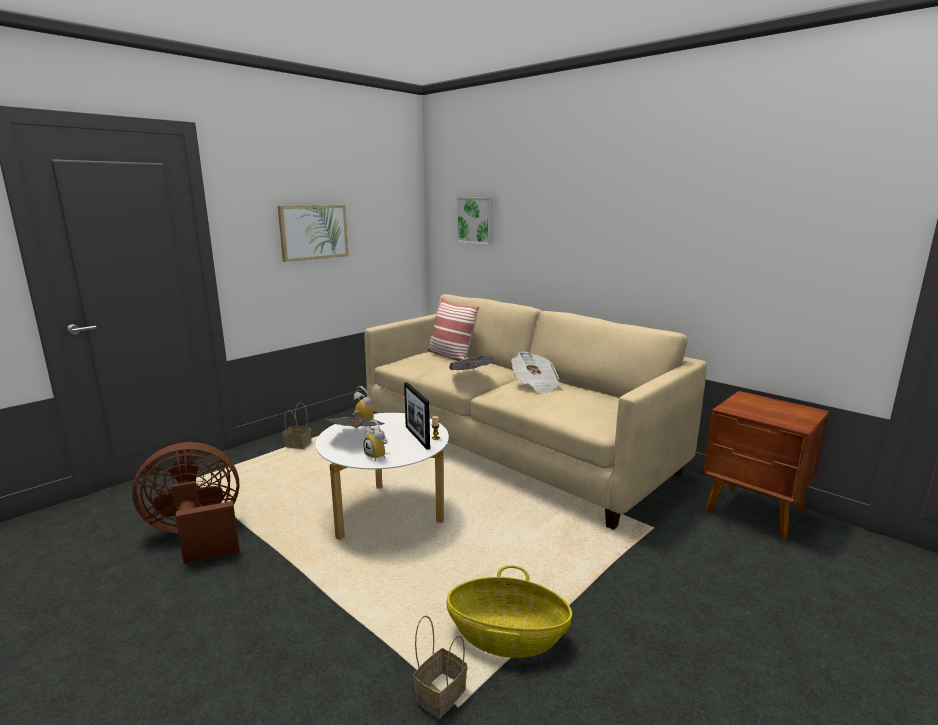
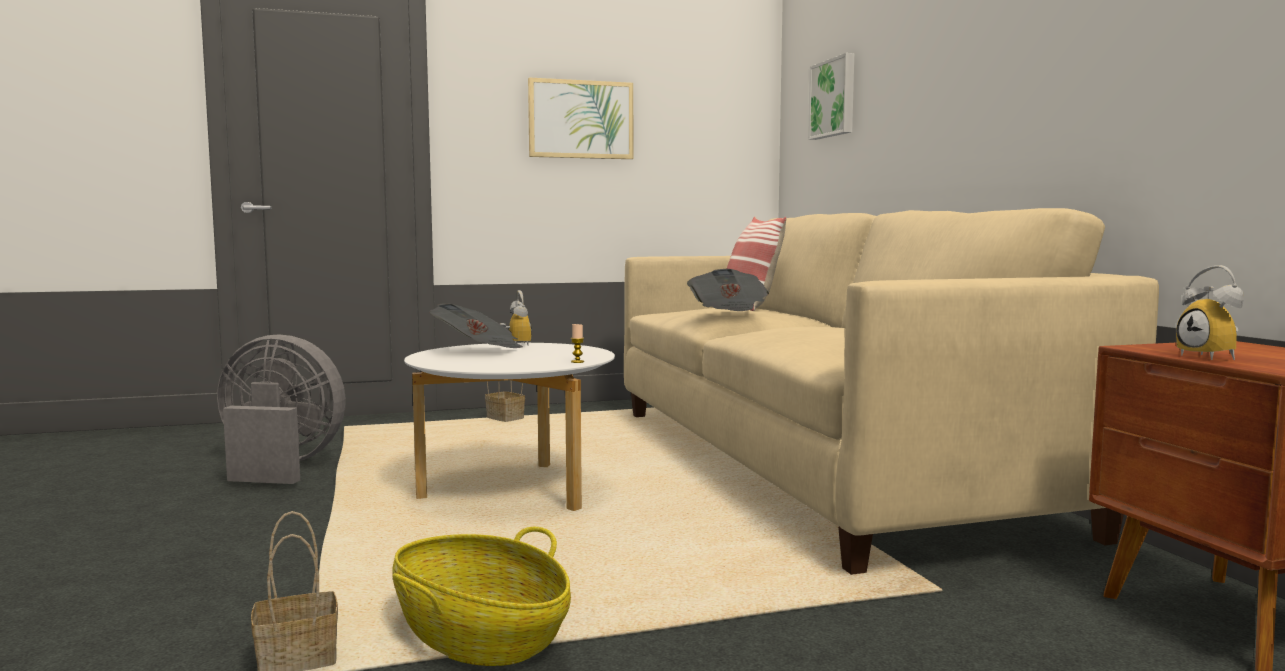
camera: 30 degrees right, 10 degrees down
brown fan [132,442,239,564] -> grey fan [217,335,346,484]
alarm clock [363,420,388,461] -> alarm clock moved to [1176,265,1244,360]
picture frame [404,382,430,450] -> none
newspaper [511,351,561,394] -> none

